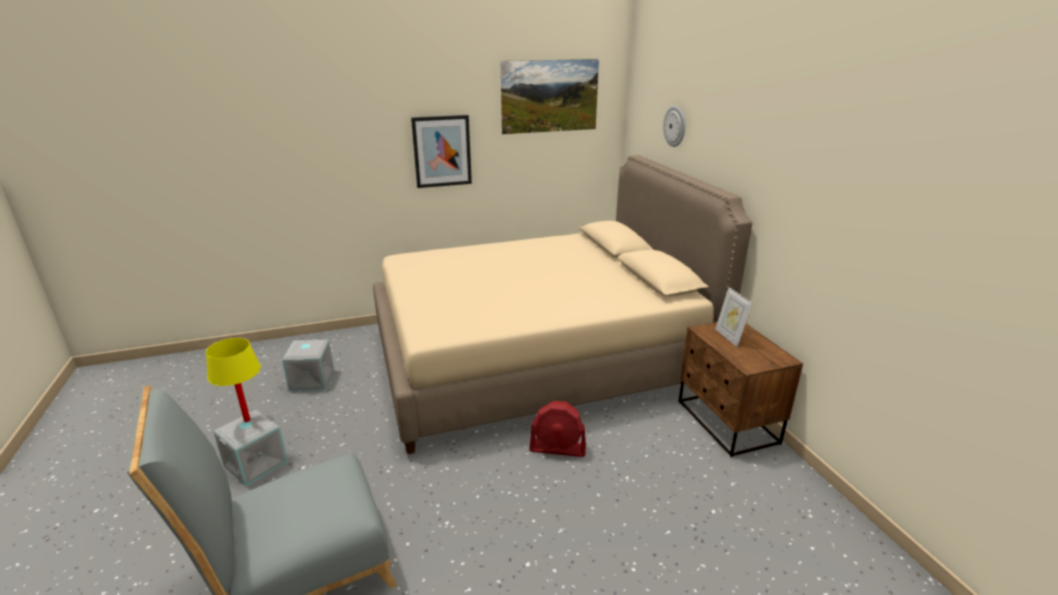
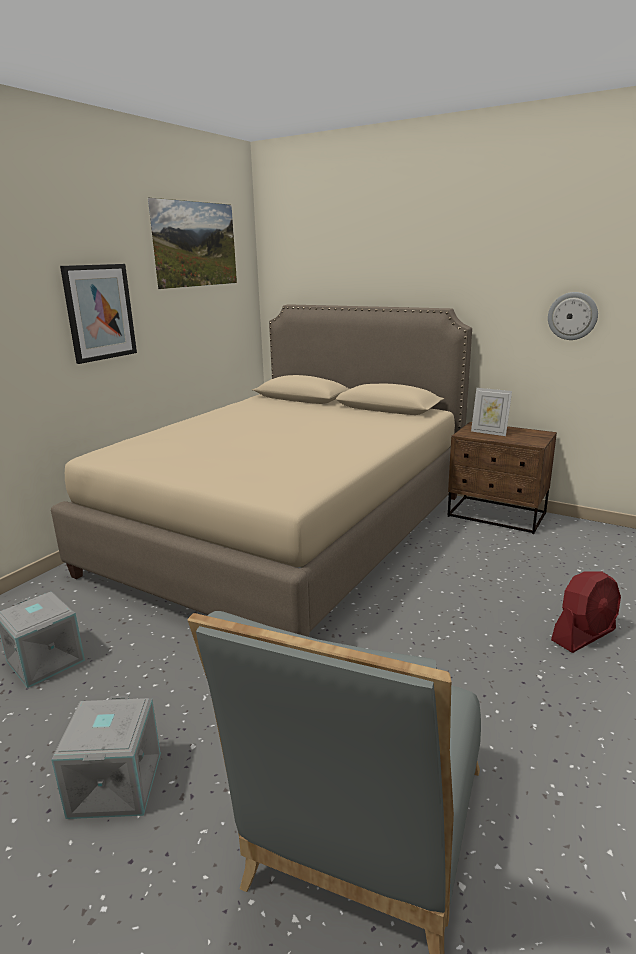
camera: 40 degrees left, 5 degrees down
yellow table lamp [206,338,261,422] -> none
red fan [529,401,586,457] -> red fan moved to [551,572,621,653]
wall clock [663,106,685,147] -> wall clock moved to [548,292,598,340]

